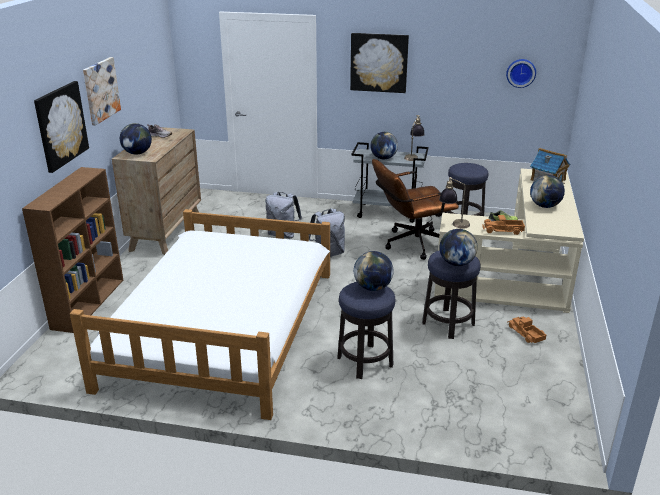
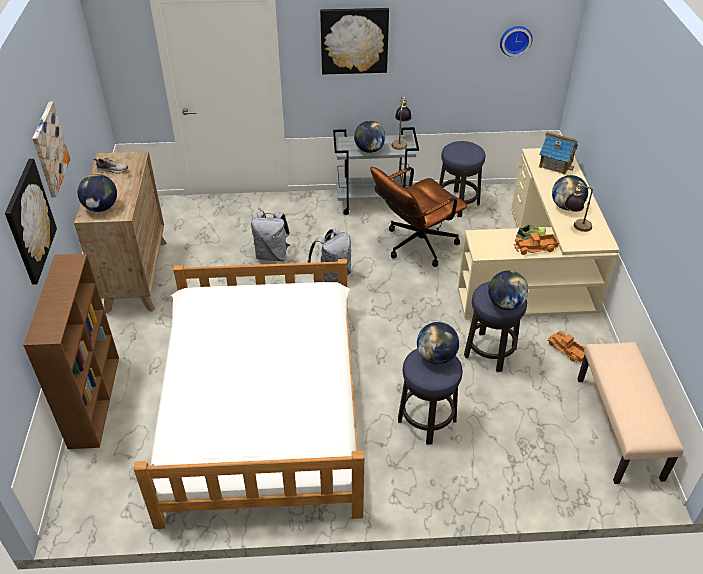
camera: 15 degrees left, 15 degrees up
table lamp [439,177,470,229] -> table lamp moved to [564,184,593,232]
none -> beige bench [578,342,684,484]

